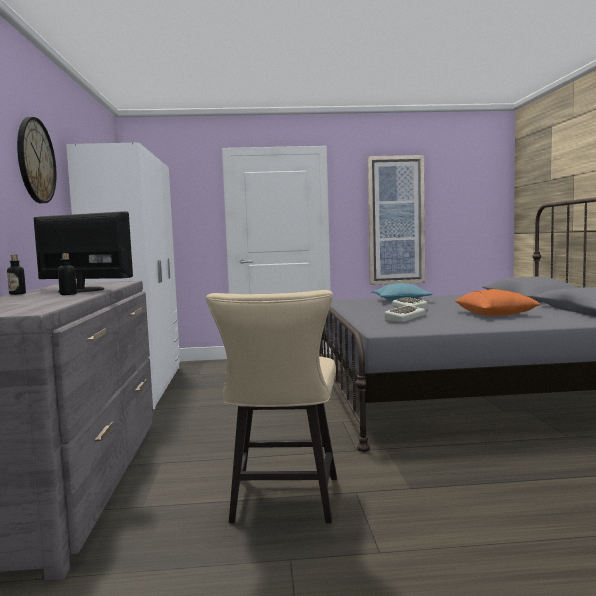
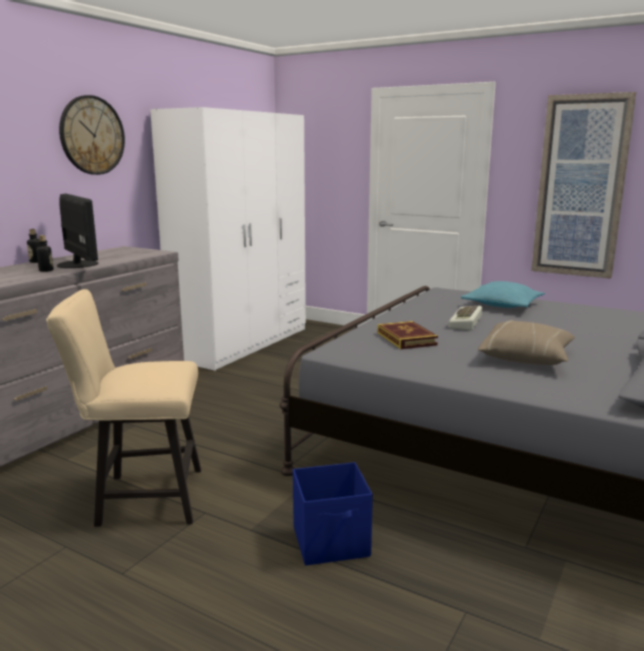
camera: 35 degrees right, 10 degrees up
beige chair [206,290,337,523] -> beige chair turned 45 degrees clockwise [46,289,201,527]
keyboard [385,305,426,323] -> book [377,321,438,349]
orange pillow [455,289,541,316] -> beige pillow [478,320,575,365]
none -> blue storage box [293,462,373,566]

